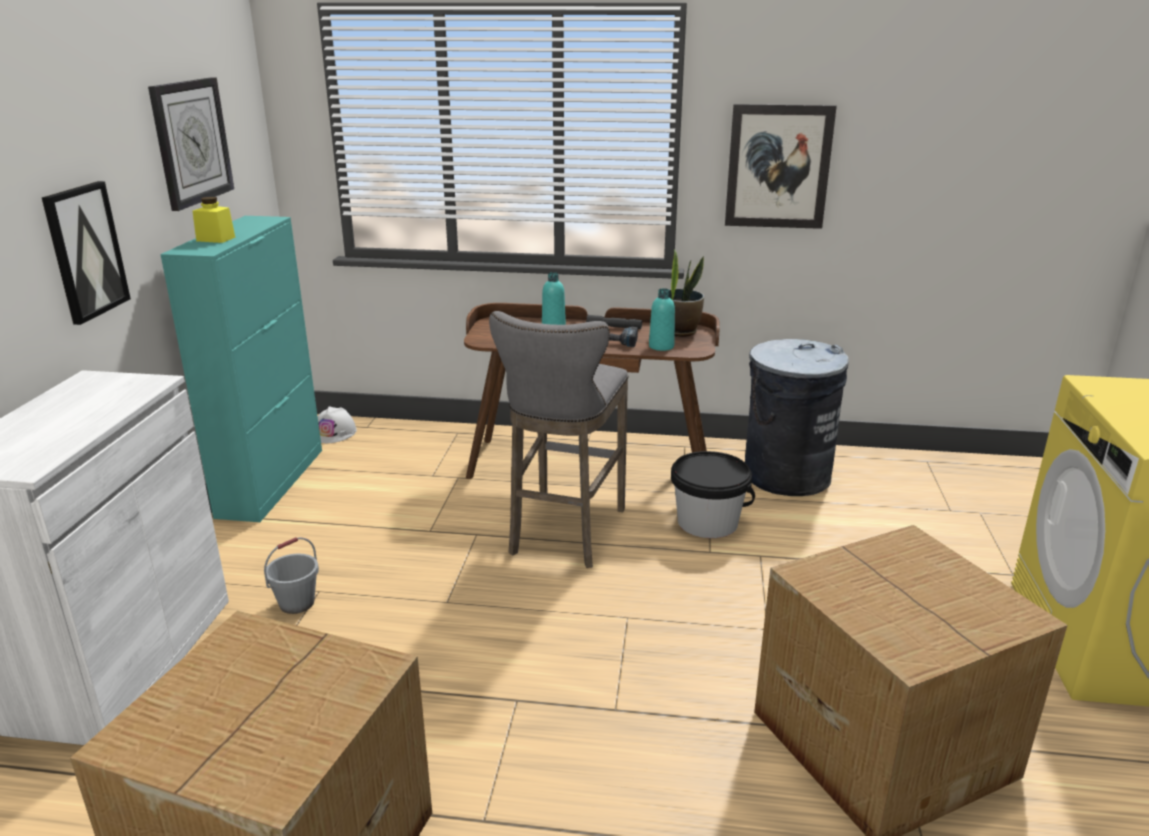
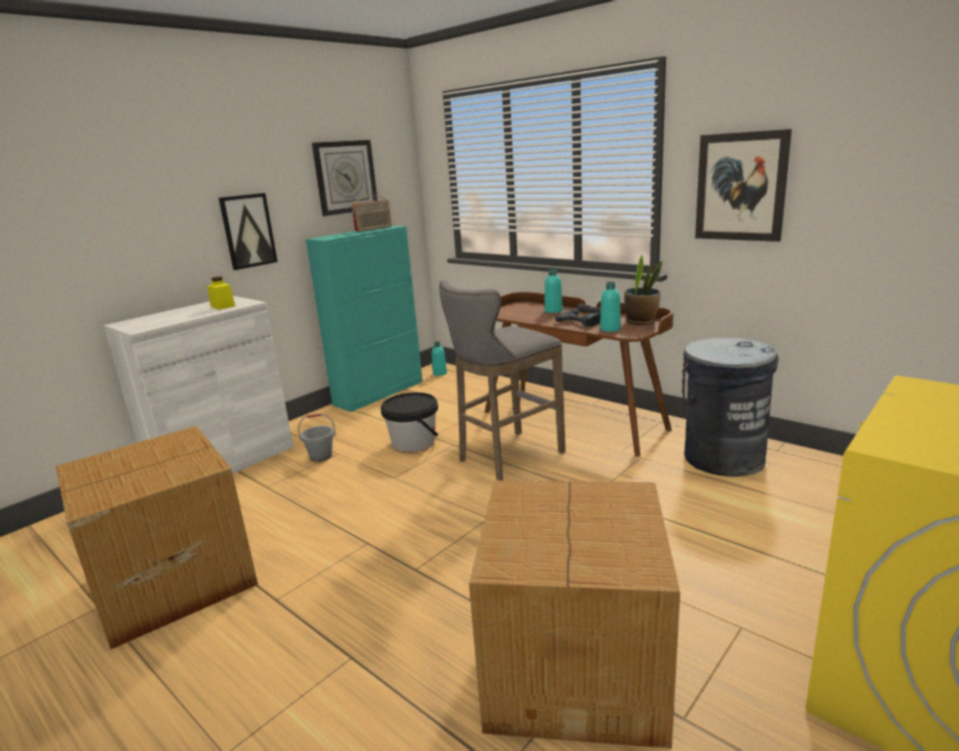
camera: 35 degrees right, 5 degrees down
yellow jar [193,197,236,243] -> yellow jar moved to [207,276,235,310]
white hard hat [318,406,357,443] -> turquoise bottle [432,342,447,376]
black bucket [671,451,755,538] -> black bucket moved to [381,392,439,452]
none -> radio [352,195,392,232]

